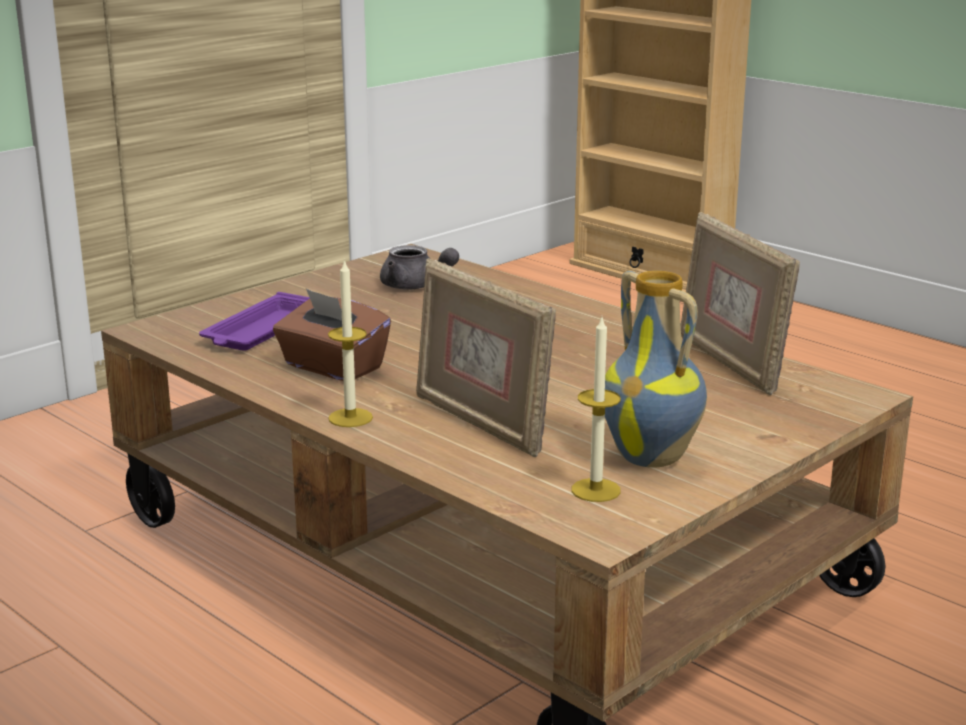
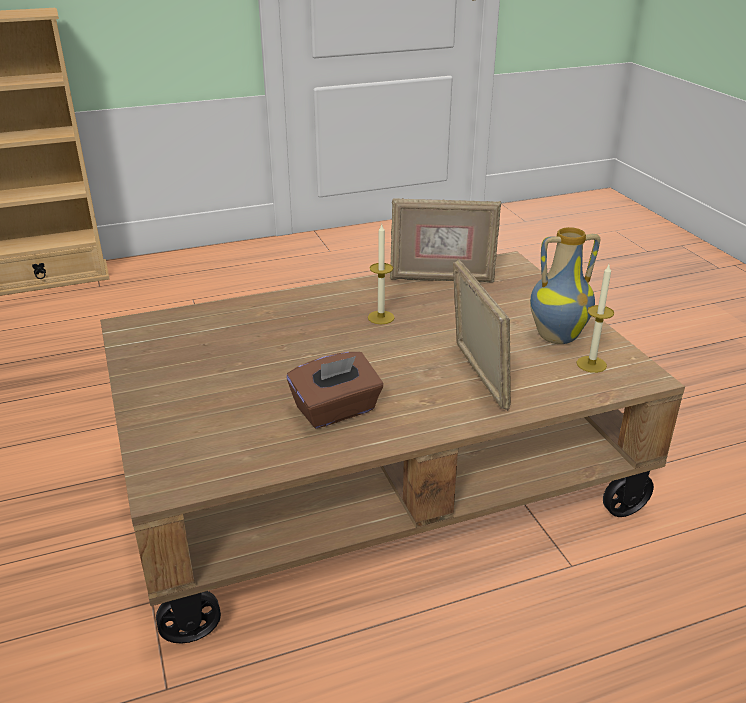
camera: 65 degrees left, 10 degrees up
purple tray [199,292,310,351] -> none
candle [328,259,373,427] -> candle moved to [368,224,395,324]
grey teapot [380,245,459,290] -> none
picture frame [416,258,556,457] -> picture frame turned 90 degrees counterclockwise [453,259,511,411]

